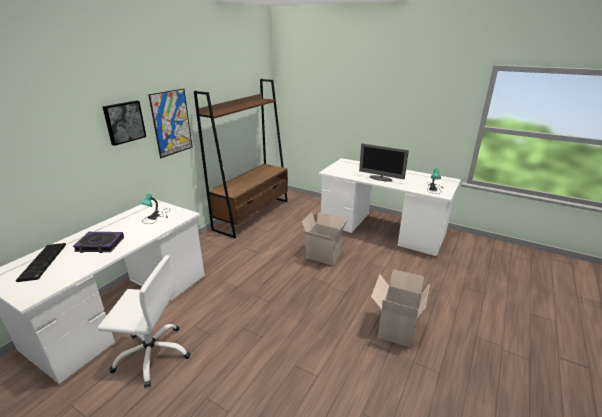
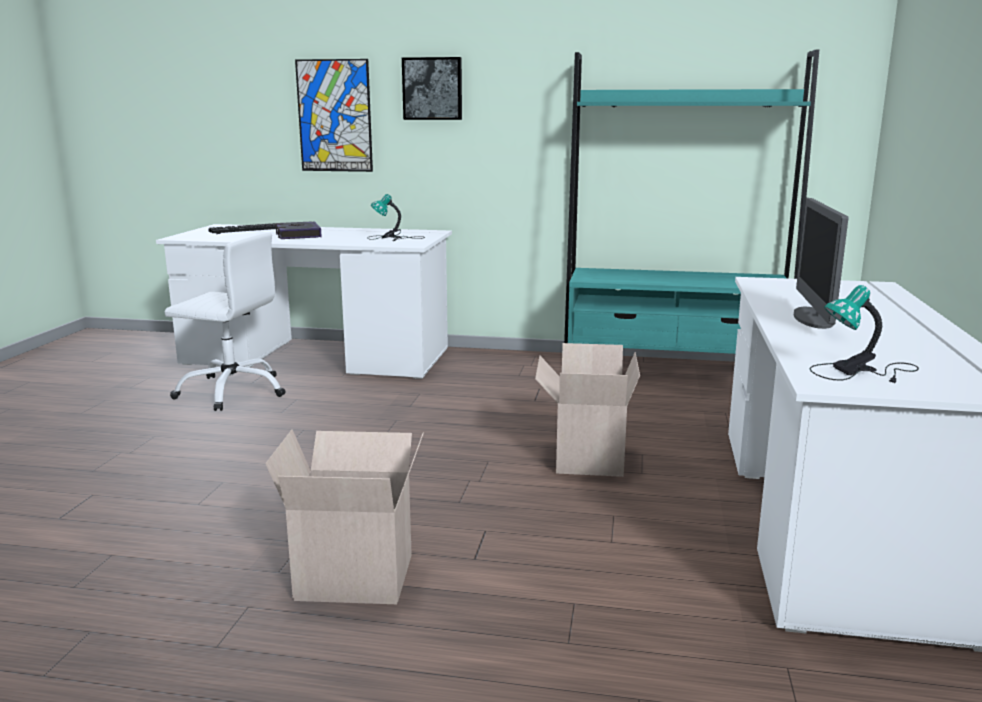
camera: 70 degrees right, 10 degrees down
white office chair [98,255,191,388] -> white office chair turned 60 degrees counterclockwise [165,233,286,411]
picture [148,89,193,158] -> picture moved to [295,59,373,172]
brown bookcase [194,79,288,238] -> turquoise bookcase [564,50,819,354]

